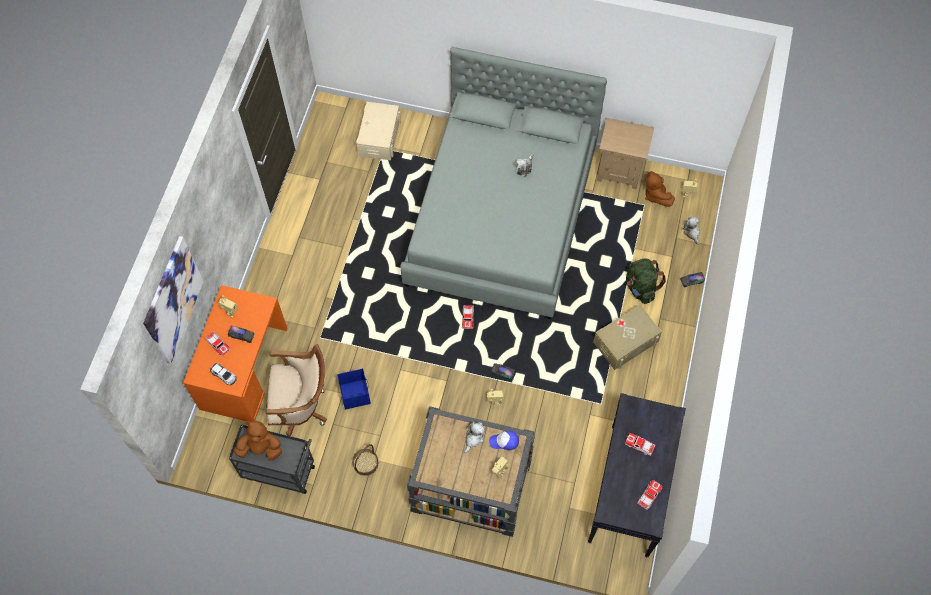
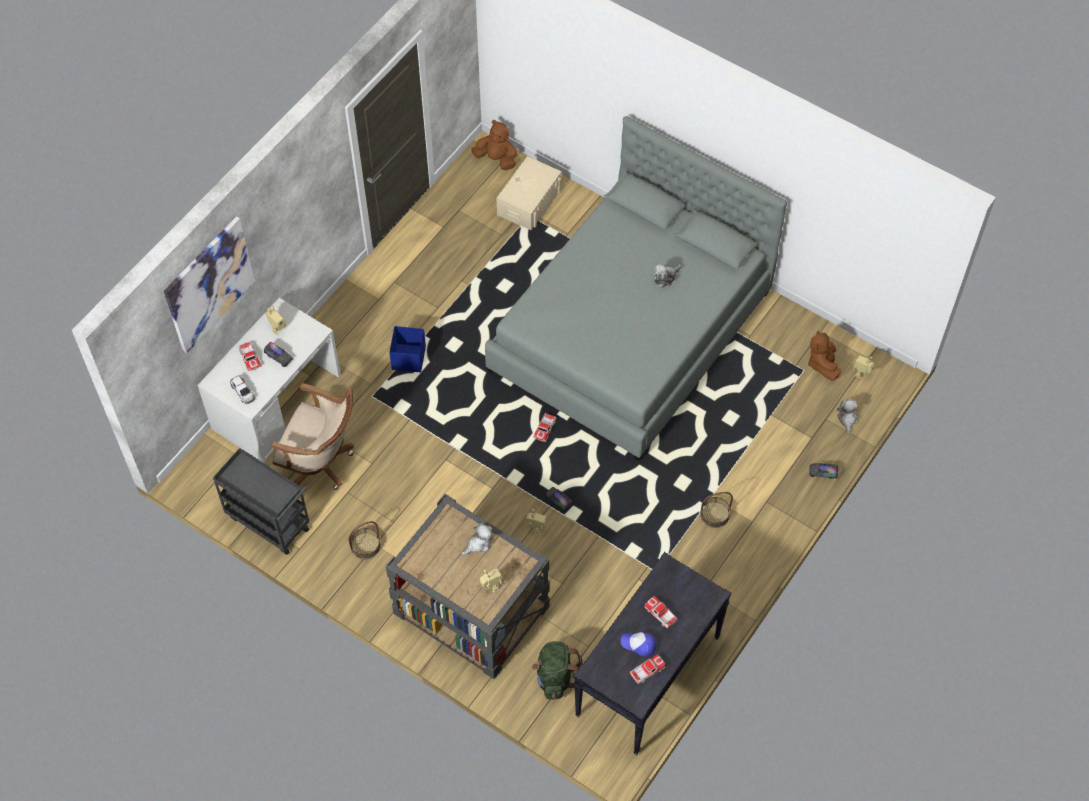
camera: 20 degrees right, 5 degrees down
orange desk [183,285,288,422] -> white desk [198,298,341,463]
brown plush toy [233,421,282,460] -> brown plush toy moved to [471,120,517,170]
blue storage box [337,369,371,410] -> blue storage box moved to [389,326,426,373]
cap [489,431,519,450] -> cap moved to [621,632,656,656]
beige storage box [593,305,662,370] -> basket [700,492,733,528]
beige nightstand [597,118,654,189] -> none
green backpack [626,259,666,304] -> green backpack moved to [532,641,583,700]

